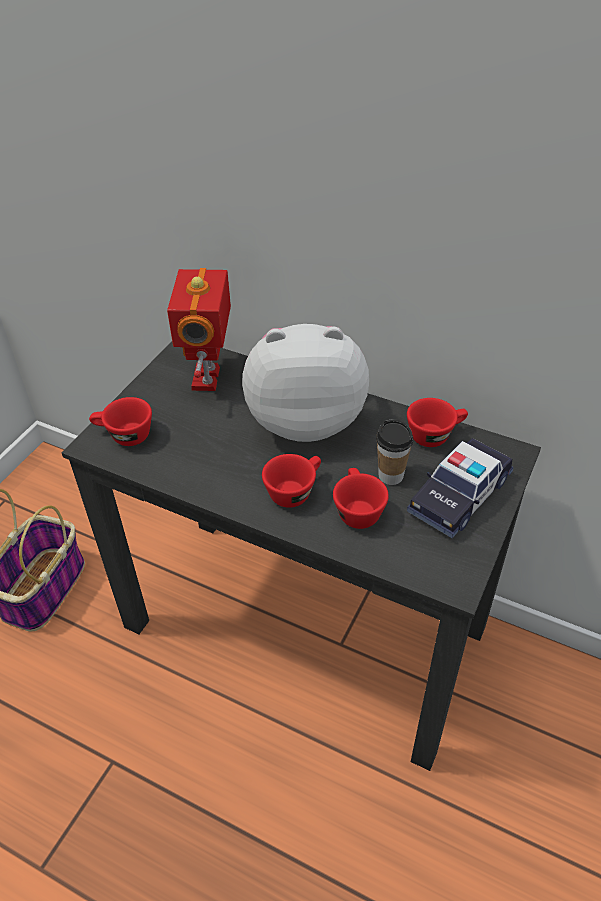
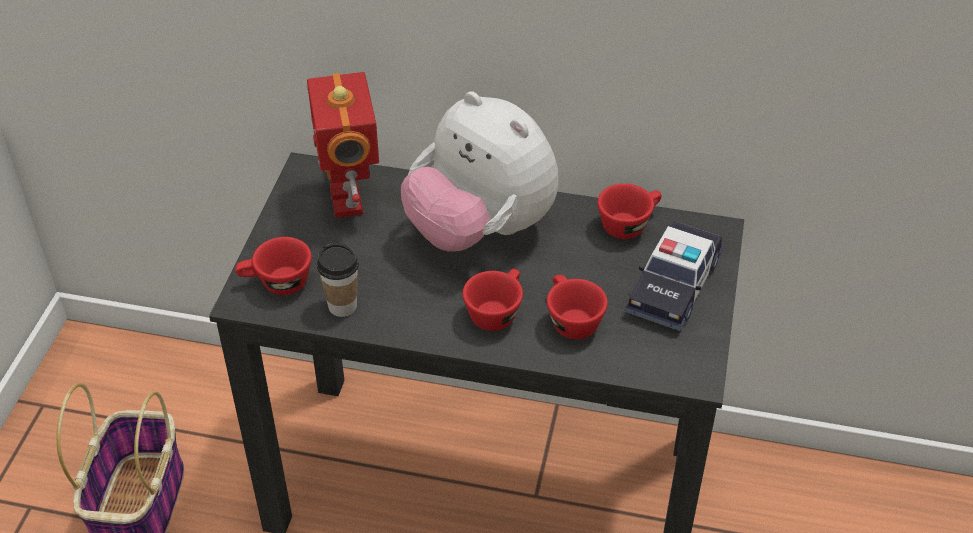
camera: 15 degrees left, 0 degrees up
plush toy [242,324,369,442] -> plush toy turned 120 degrees counterclockwise [401,91,558,251]
cup [376,419,413,485] -> cup moved to [317,243,359,317]

